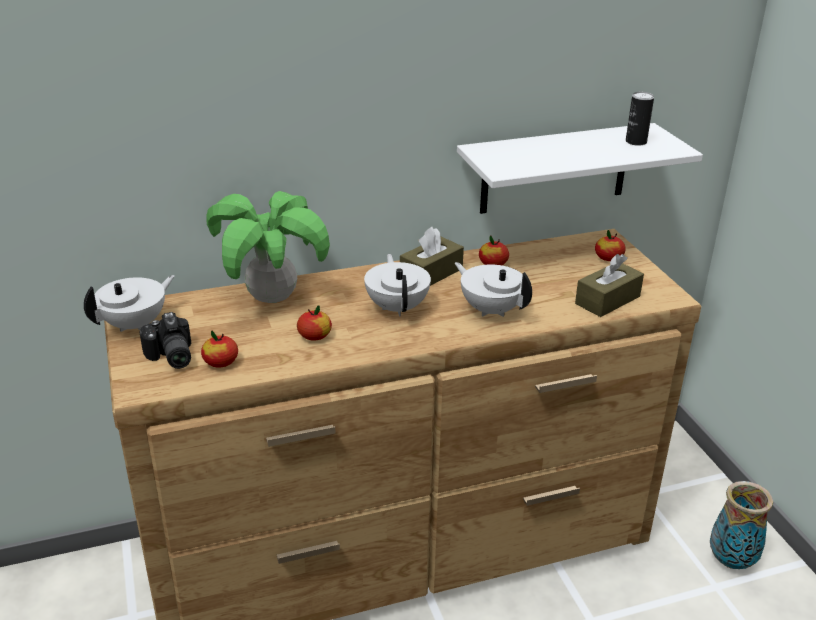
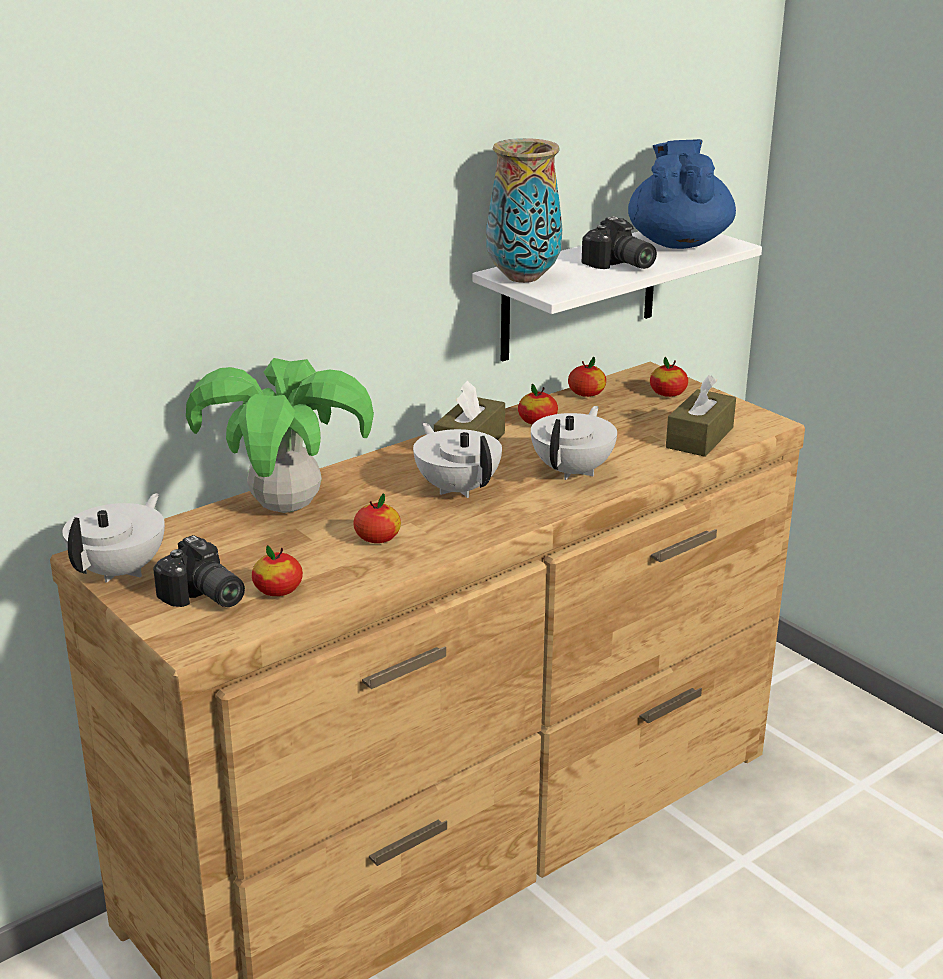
camera: 20 degrees left, 5 degrees down
white teapot [455,262,532,317] -> white teapot turned 90 degrees clockwise [531,406,617,480]
can [626,92,654,146] -> blue teapot [628,139,736,249]
vase [710,481,773,569] -> vase moved to [486,138,563,283]
none -> apple [568,357,606,397]
none -> camera [581,216,657,269]

